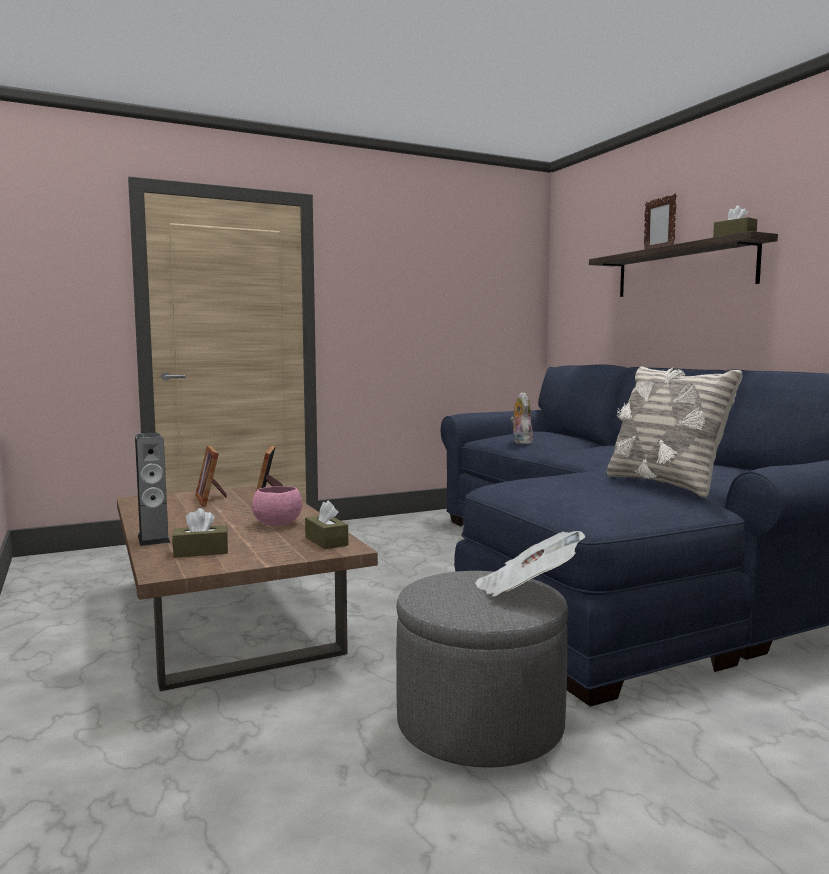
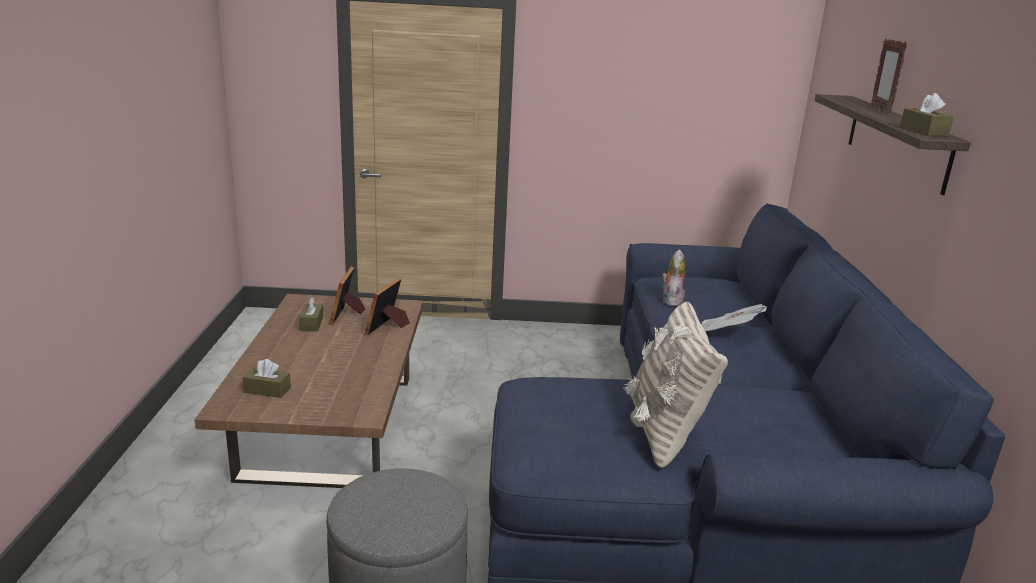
camera: 25 degrees right, 15 degrees up
speaker [135,433,171,546] -> none
pink bowl [252,486,303,526] -> none
brown tissue box [305,500,348,549] -> brown tissue box moved to [299,297,323,331]
newspaper [475,531,585,596] -> newspaper moved to [702,304,767,331]

